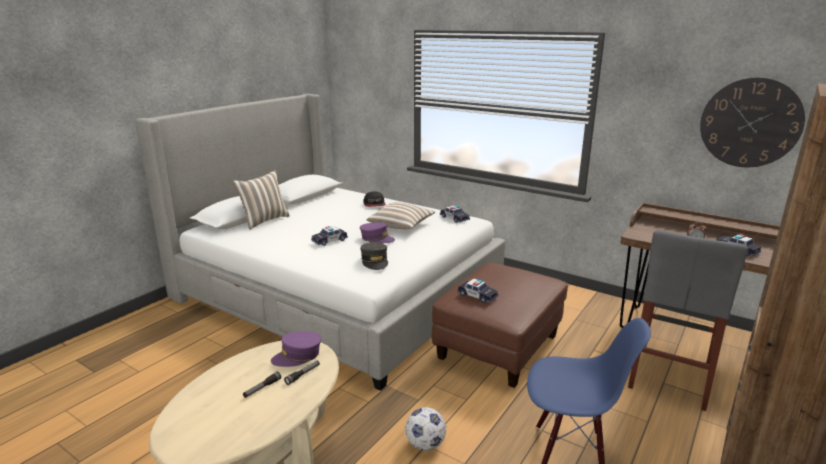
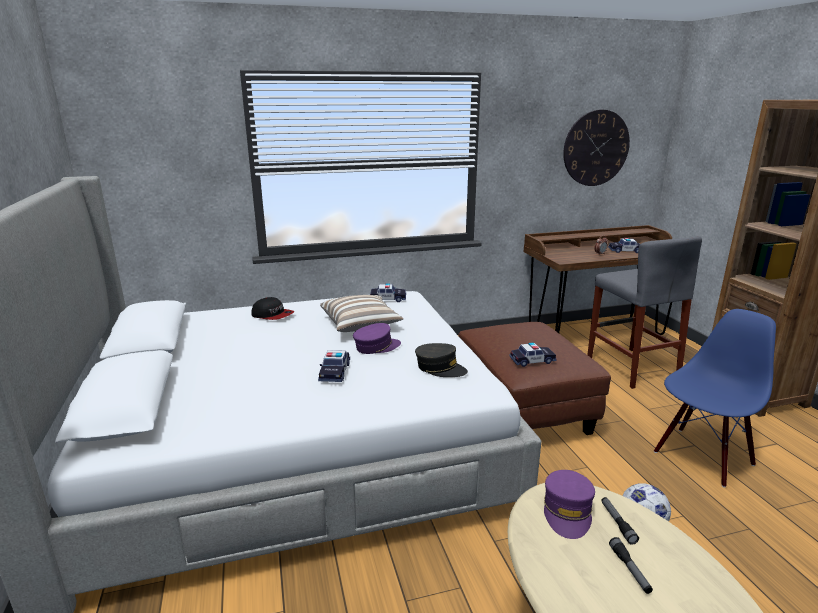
camera: 50 degrees left, 0 degrees up
pillow [232,170,290,230] -> none

